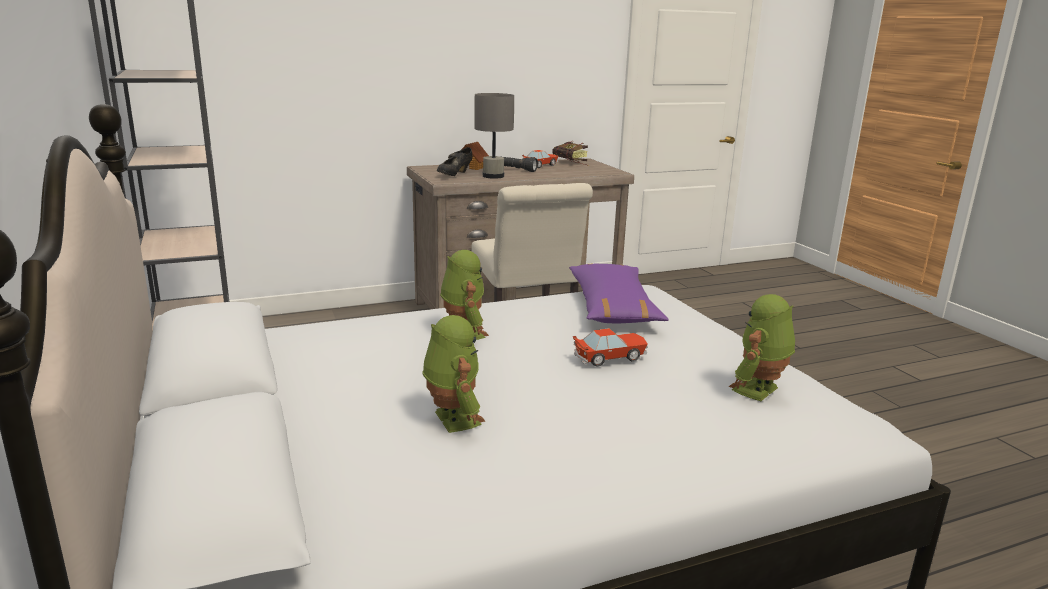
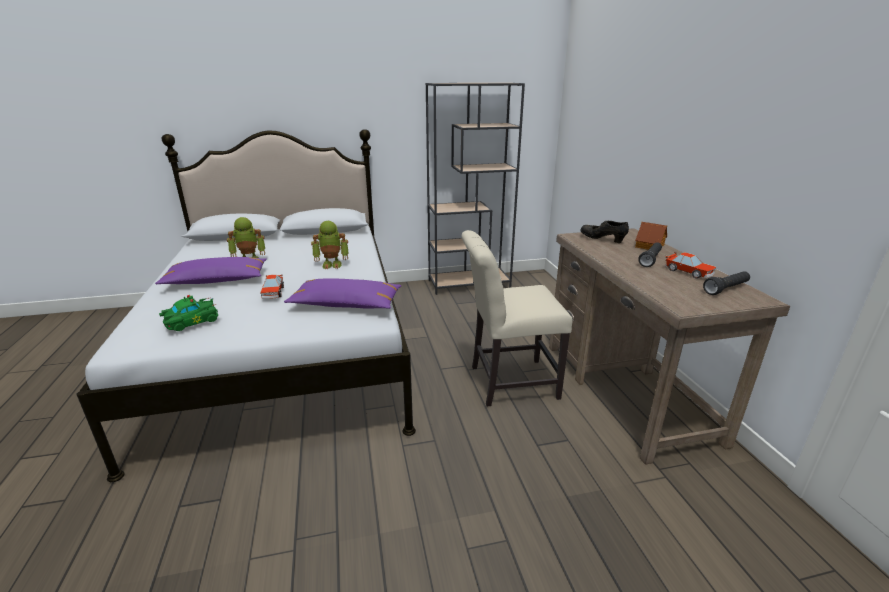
camera: 100 degrees right, 5 degrees up
grey table lamp [474,93,514,179] -> none
book [552,141,589,166] -> black flashlight [703,271,750,295]
toy robot [729,294,795,401] -> green toy car [159,295,218,331]
none -> purple pillow [155,257,267,284]

